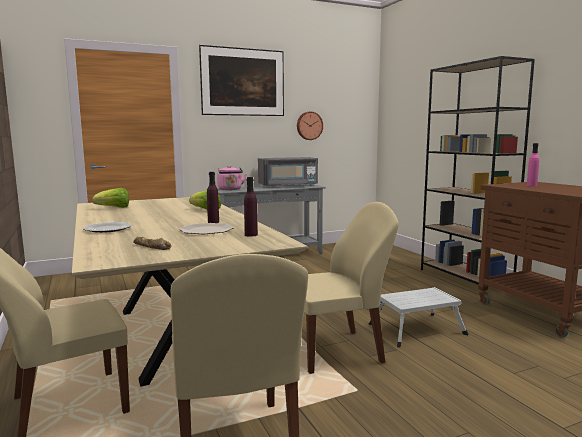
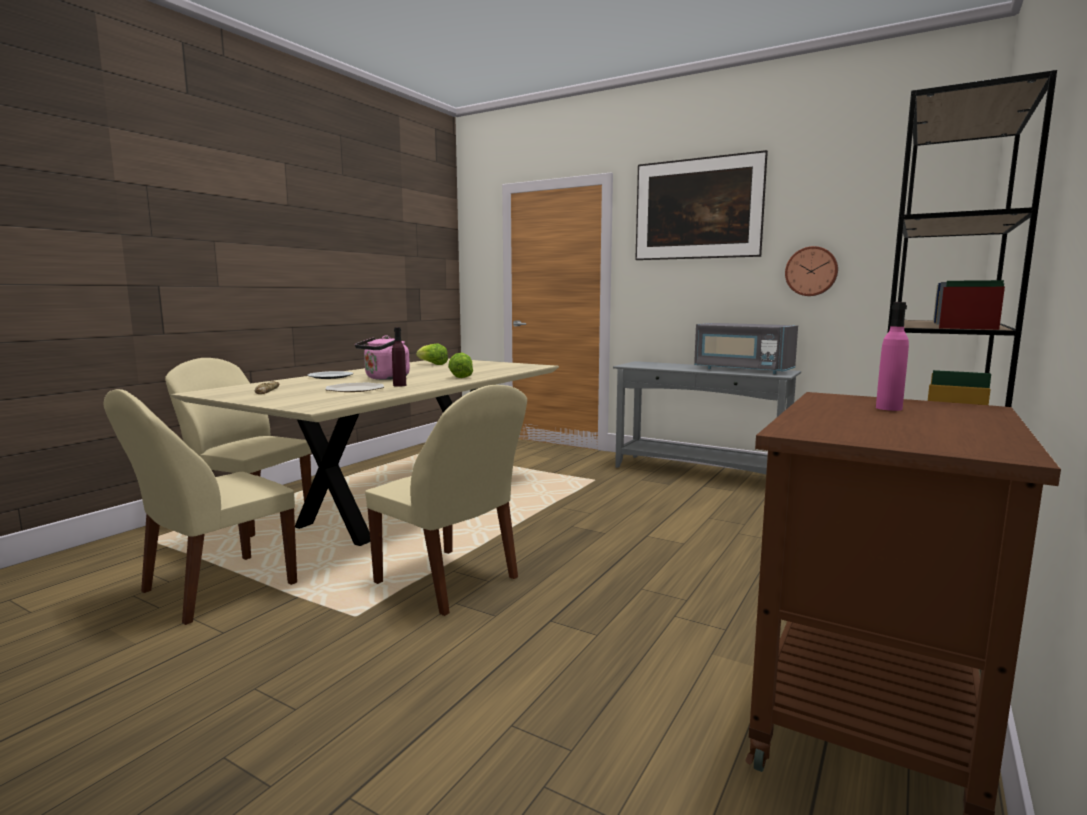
camera: 55 degrees right, 0 degrees up
pink kettle [217,166,247,190] -> pink kettle moved to [355,335,410,380]
purple bottle [244,177,258,237] -> none
white step ladder [368,287,469,348] -> none

